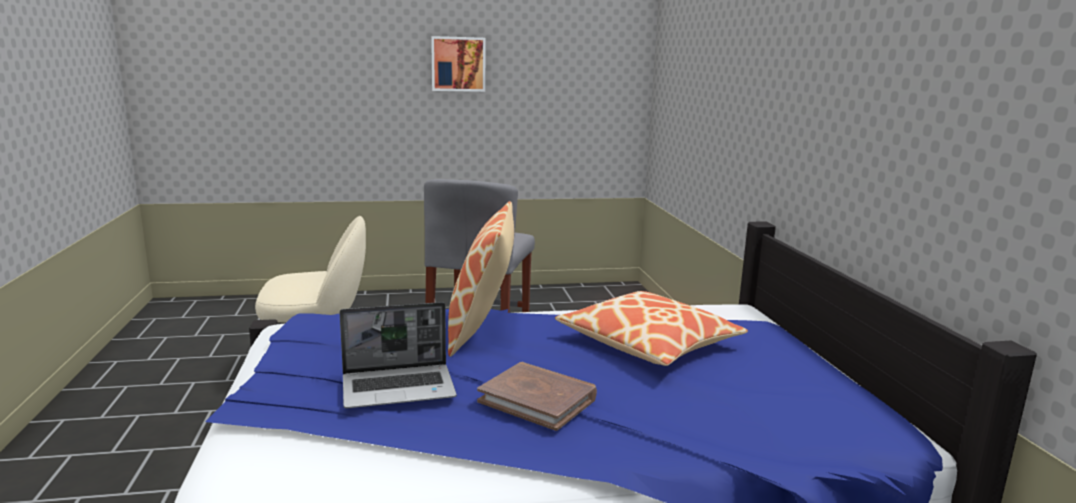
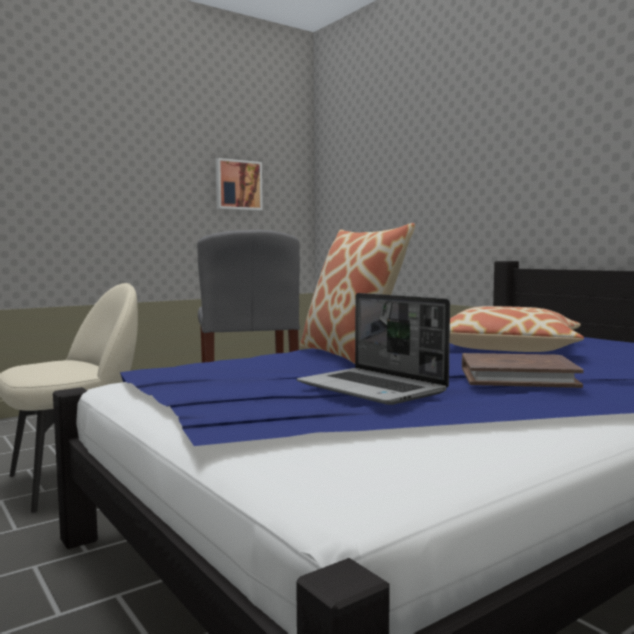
camera: 25 degrees left, 10 degrees down
laptop [339,302,457,408] -> laptop turned 90 degrees clockwise [297,293,450,405]
picture [431,36,486,92] -> picture moved to [216,158,263,210]

